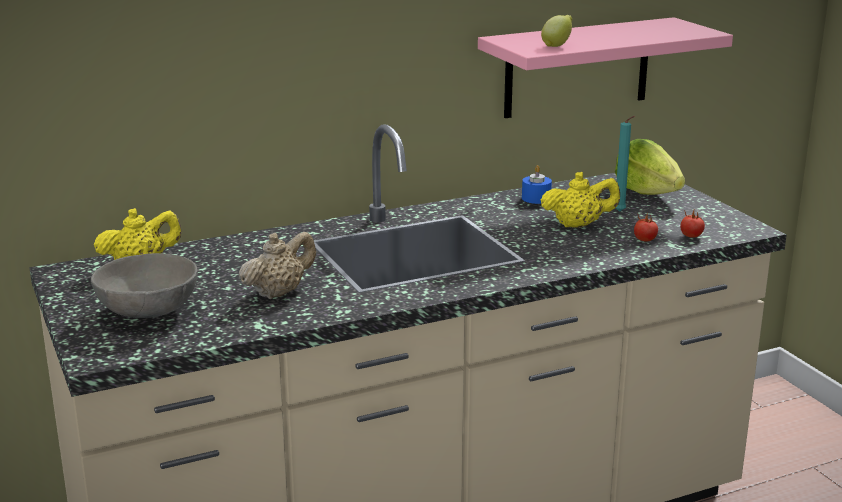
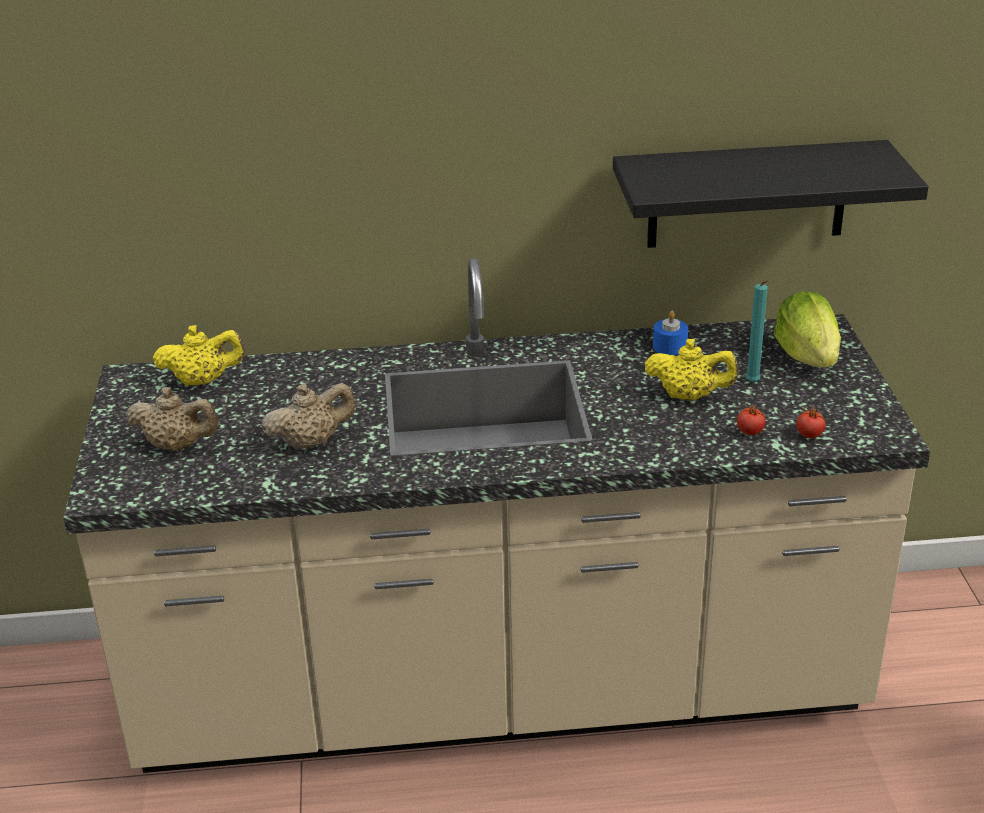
camera: 20 degrees right, 10 degrees up
grey bowl [91,253,198,318] -> beige teapot [126,387,218,450]
pink shelf [478,17,733,118] -> black shelf [613,140,928,248]
lemon [541,15,572,47] -> none

